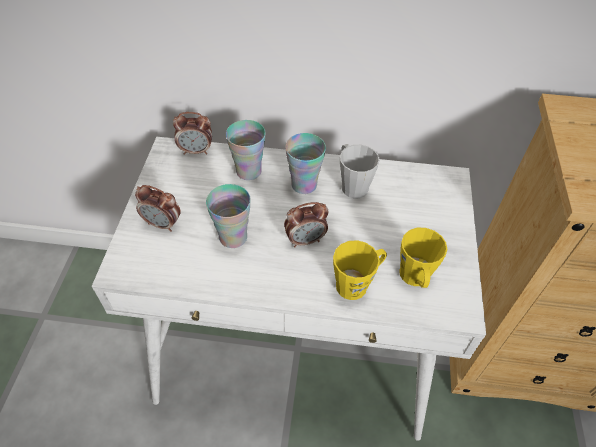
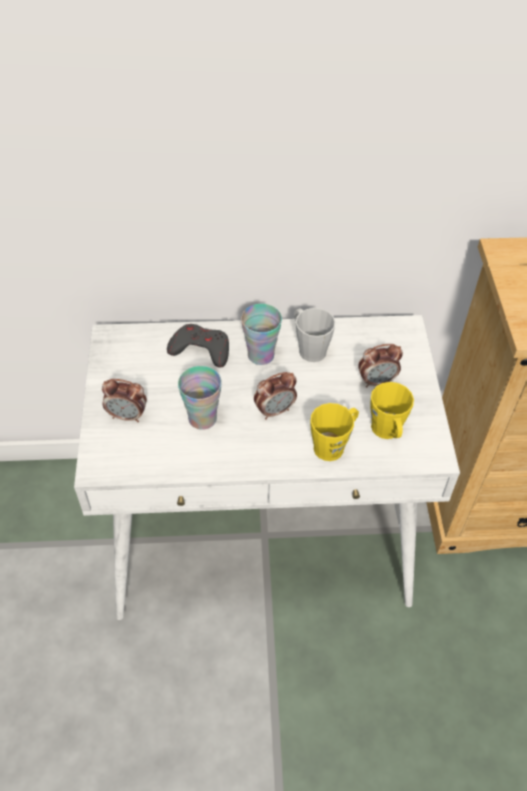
camera: 10 degrees left, 0 degrees up
alarm clock [173,112,212,155] -> alarm clock moved to [358,344,403,388]
cup [226,120,266,180] -> grey game controller [167,324,229,368]

